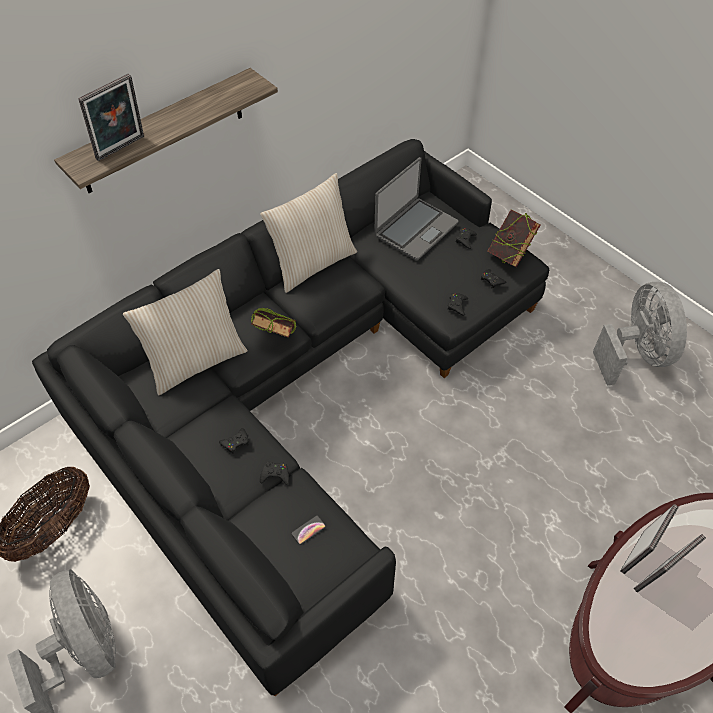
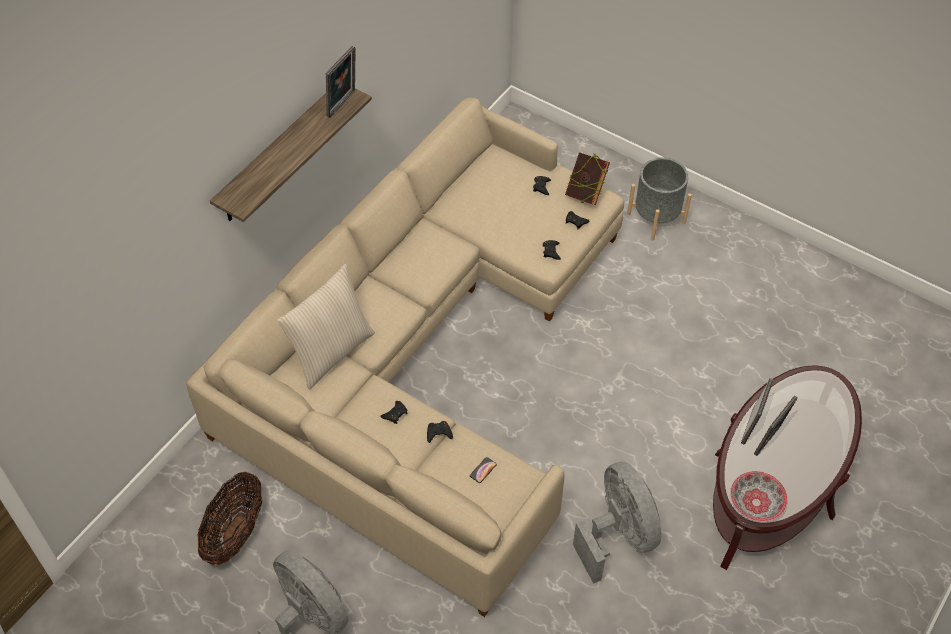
camera: 15 degrees left, 0 degrees up
black sofa [32,139,549,696] -> beige sofa [186,98,624,617]
picture frame [78,74,144,161] -> picture frame moved to [326,46,356,118]
book [251,308,296,337] -> none
beige pillow [260,173,357,293] -> none
laptop [374,157,458,261] -> none
grey fan [593,282,687,385] -> grey fan moved to [573,462,661,584]
none -> grey planter [627,157,692,241]
none -> bowl [730,471,788,522]

